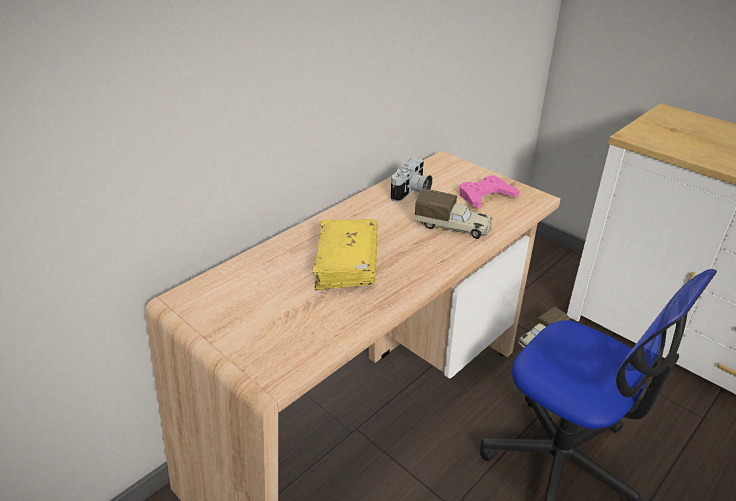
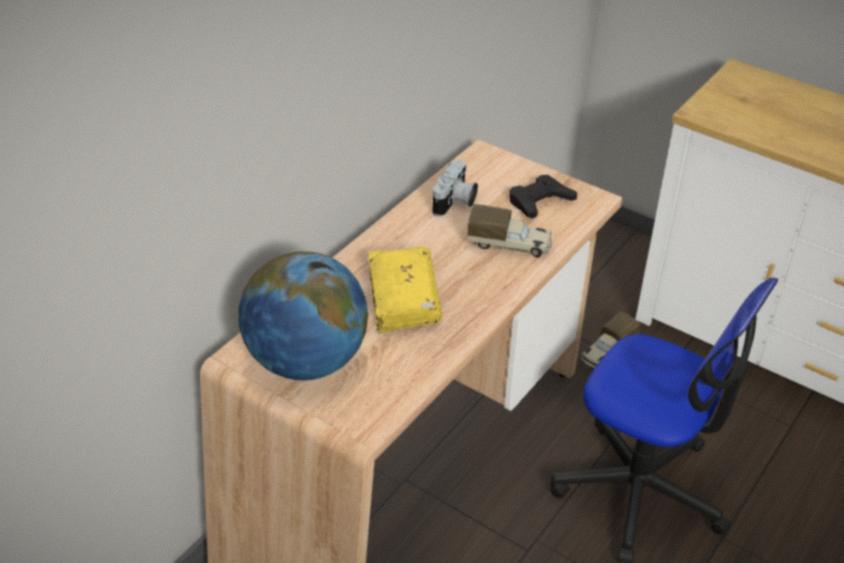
camera: 10 degrees left, 5 degrees up
pink game controller [460,176,520,208] -> black game controller [509,175,577,219]
none -> globe [239,251,368,380]

